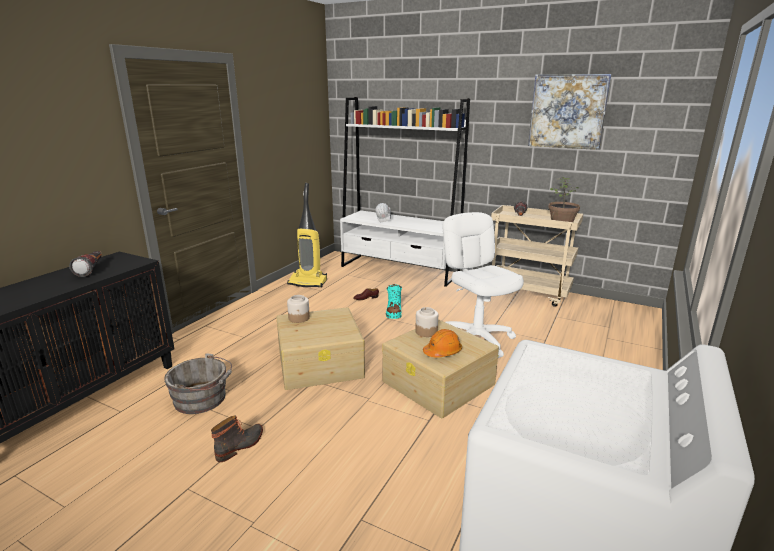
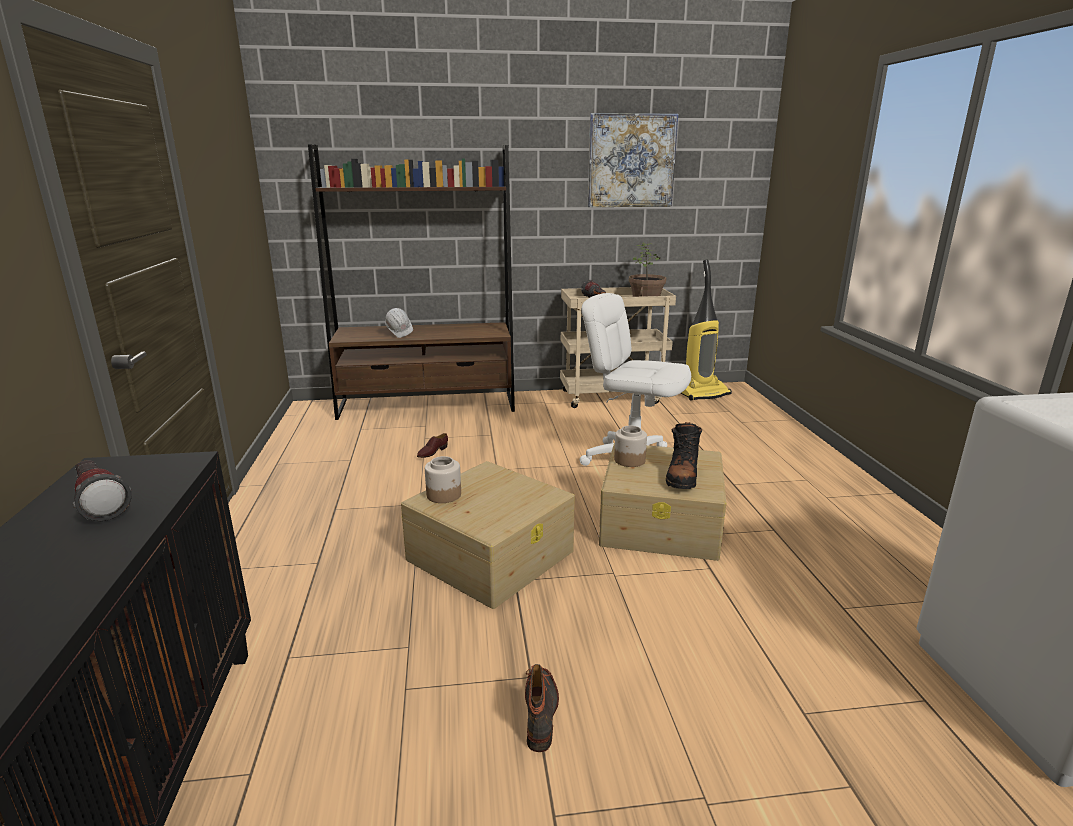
camera: 35 degrees left, 0 degrees up
grey bucket [164,353,232,414] -> none
vacuum cleaner [287,183,327,288] -> vacuum cleaner moved to [680,260,732,401]
white bookcase [340,97,470,287] -> brown bookcase [308,144,515,420]
turquoise boot [386,284,402,319] -> none
orange hard hat [423,329,462,358] -> black boot [666,422,702,489]

